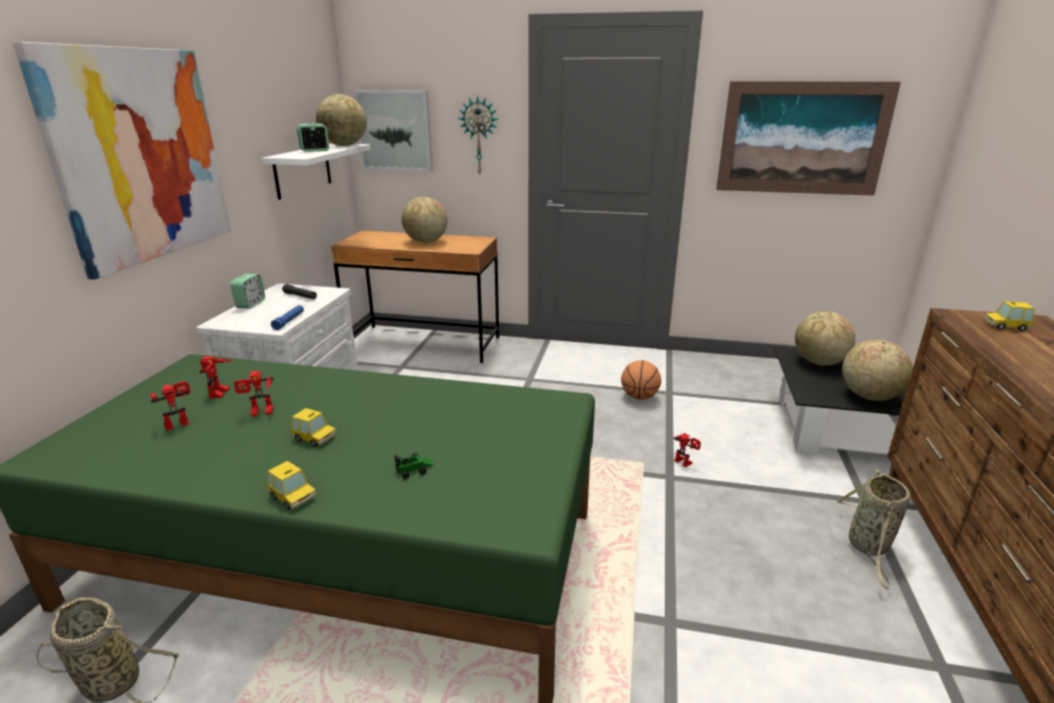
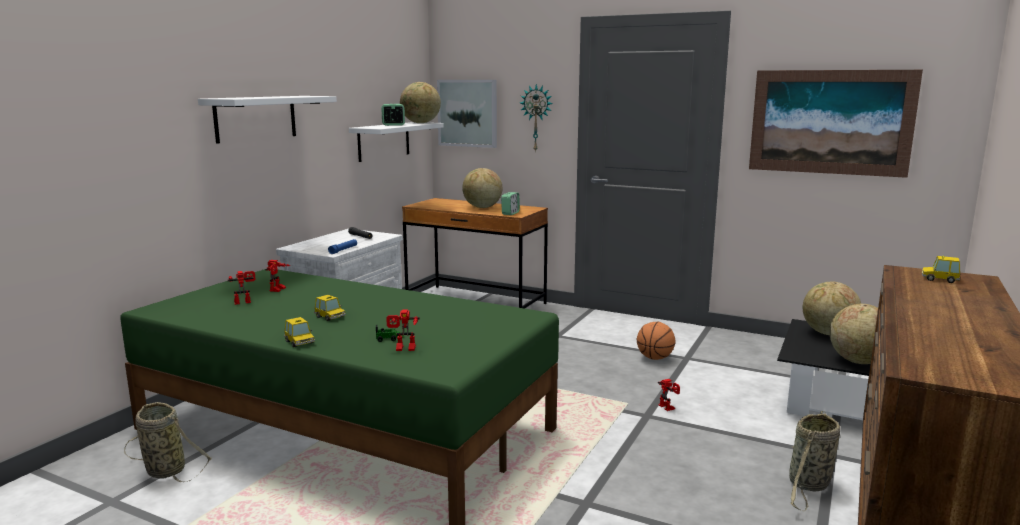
camera: 15 degrees right, 10 degrees down
picture [13,42,231,280] -> white shelf [198,96,337,144]
alarm clock [230,274,265,309] -> alarm clock moved to [501,192,520,215]
toy robot [234,371,274,417] -> toy robot moved to [386,310,420,351]

